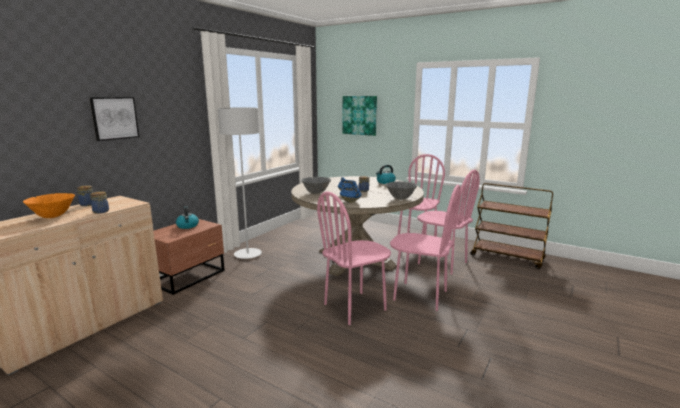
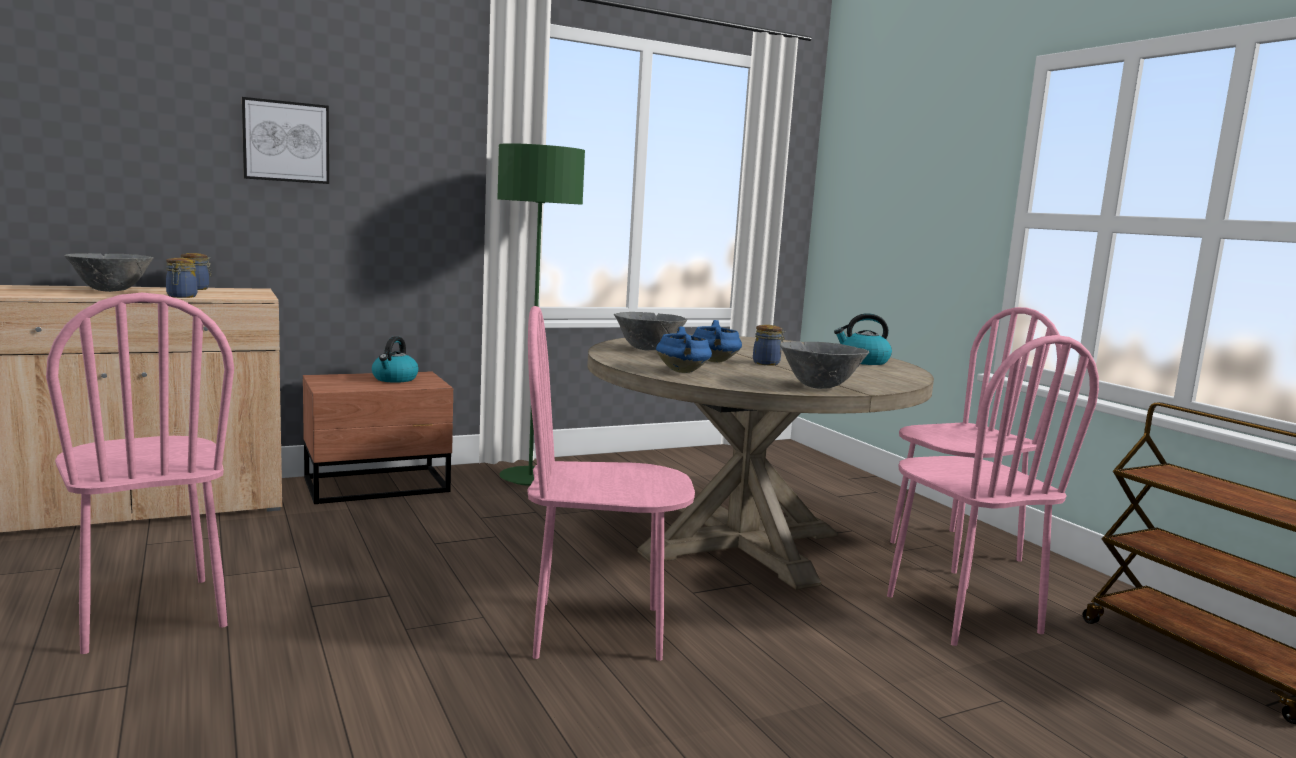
camera: 30 degrees right, 5 degrees down
orange bowl [23,193,75,218] -> grey bowl [64,253,154,292]
grey floor lamp [218,107,262,259] -> green floor lamp [497,143,585,486]
picture [343,96,377,136] -> none
pink chair [390,184,461,311] -> pink chair moved to [46,293,234,654]

